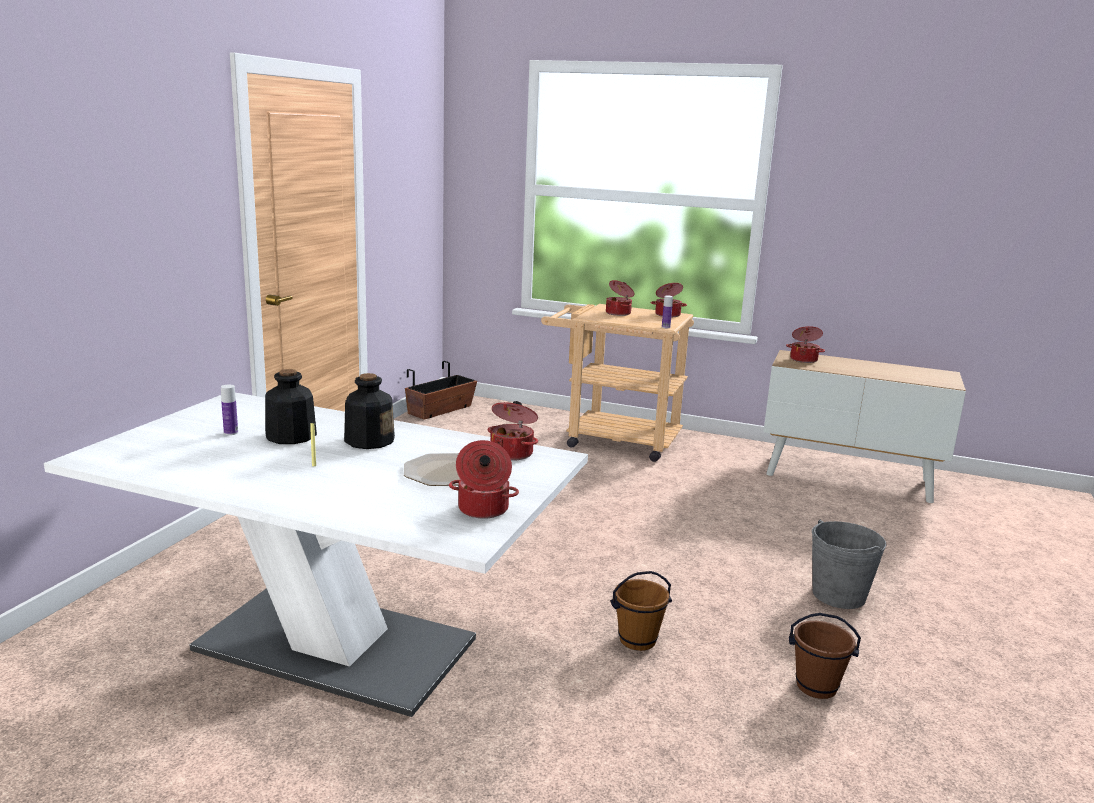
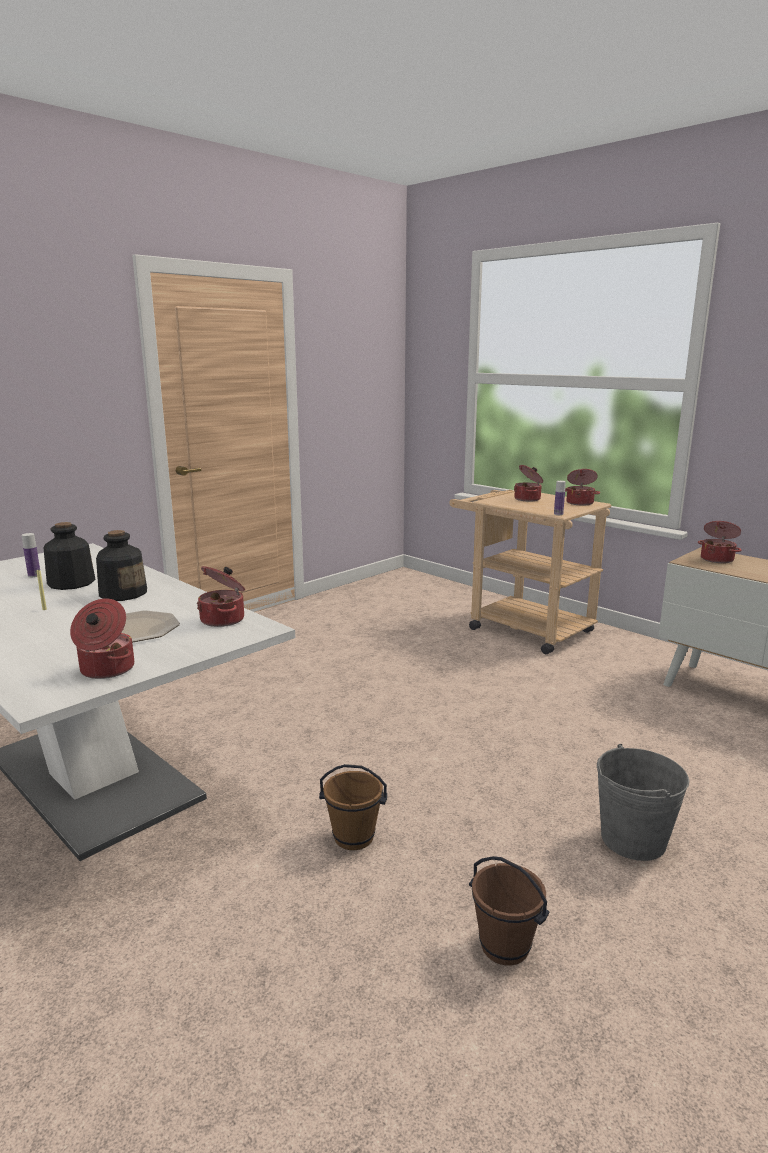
camera: 25 degrees right, 0 degrees up
planter [405,361,477,420] -> none

